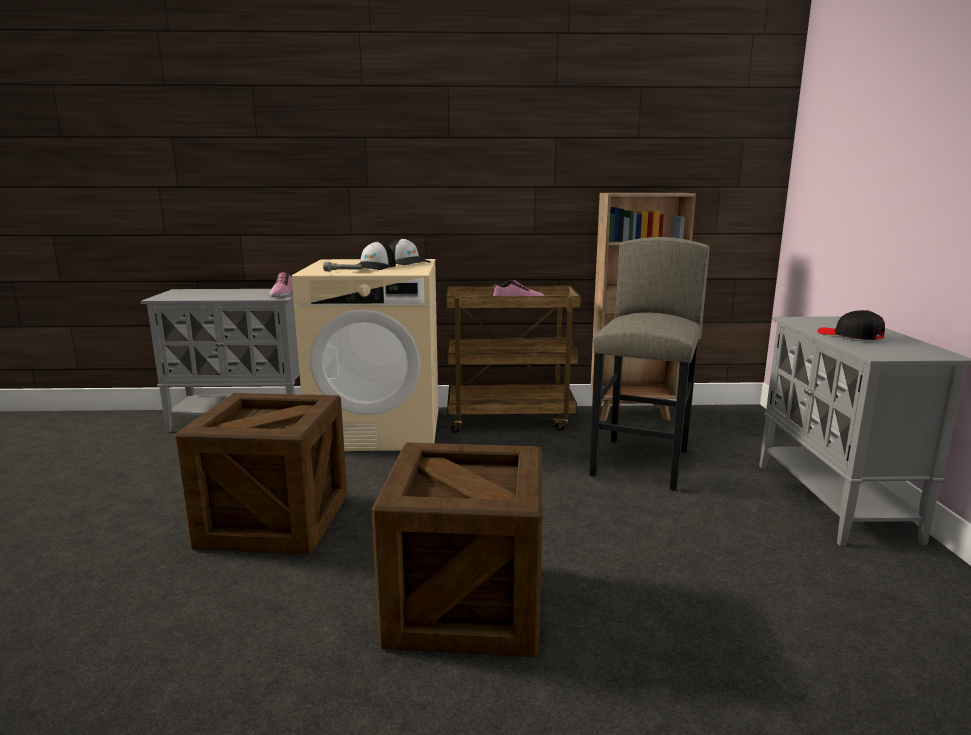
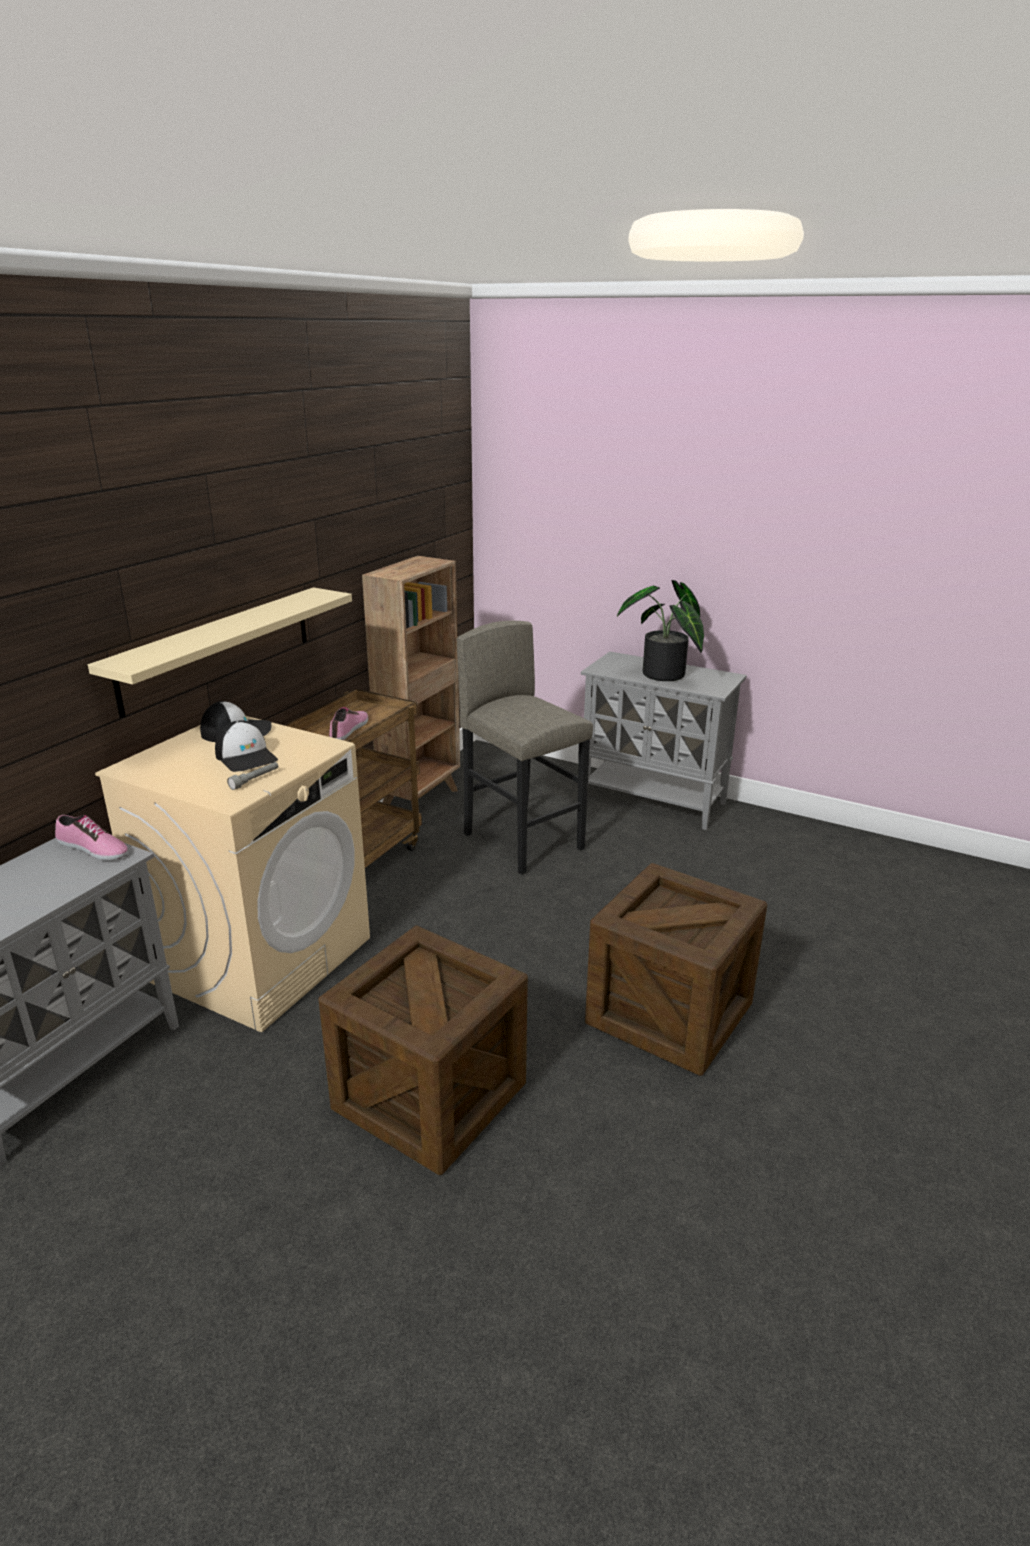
camera: 60 degrees left, 10 degrees up
black cap [817,310,885,340] -> potted plant [617,580,704,681]
none -> beige shelf [88,587,352,718]

